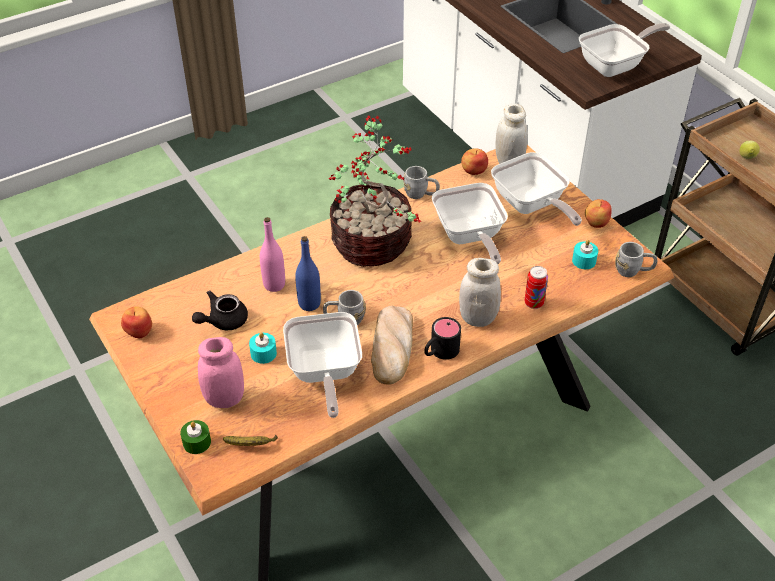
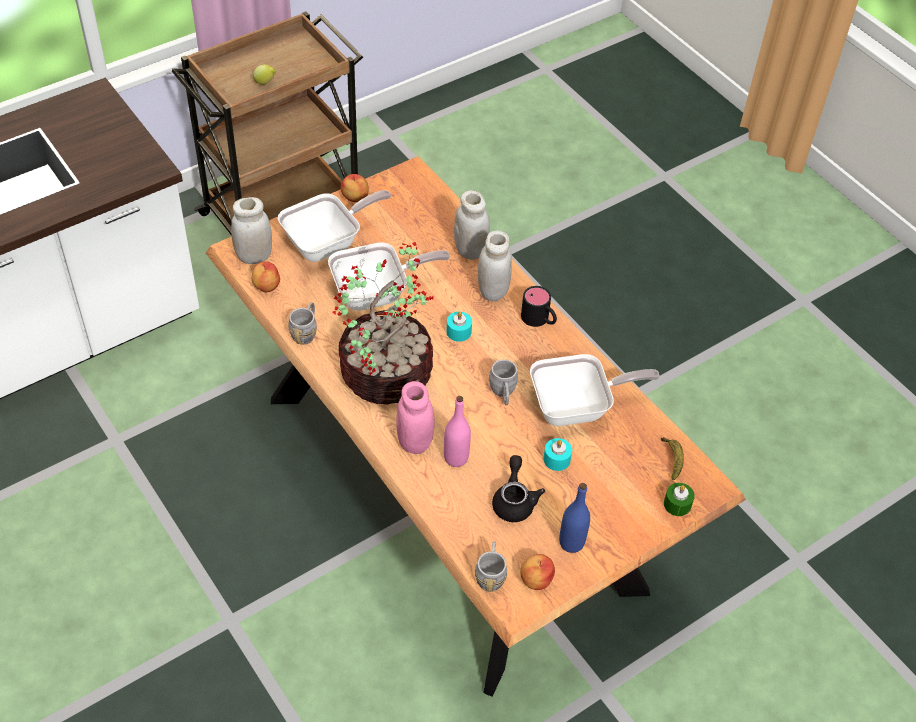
camera: 95 degrees left, 5 degrees up
black teapot [192,291,248,330] -> black teapot turned 135 degrees counterclockwise [492,455,545,522]
pink jar [198,337,244,408] -> pink jar moved to [396,381,435,454]
blue bottle [295,236,321,311] -> blue bottle moved to [559,483,590,553]
bread [371,305,413,385] -> none
can [524,266,548,309] -> white jar [454,190,490,260]
turquoise candle [572,240,598,269] -> turquoise candle moved to [446,312,472,342]
frying pan [579,23,670,77] -> none
grey mug [615,242,657,277] -> grey mug moved to [475,541,507,592]

